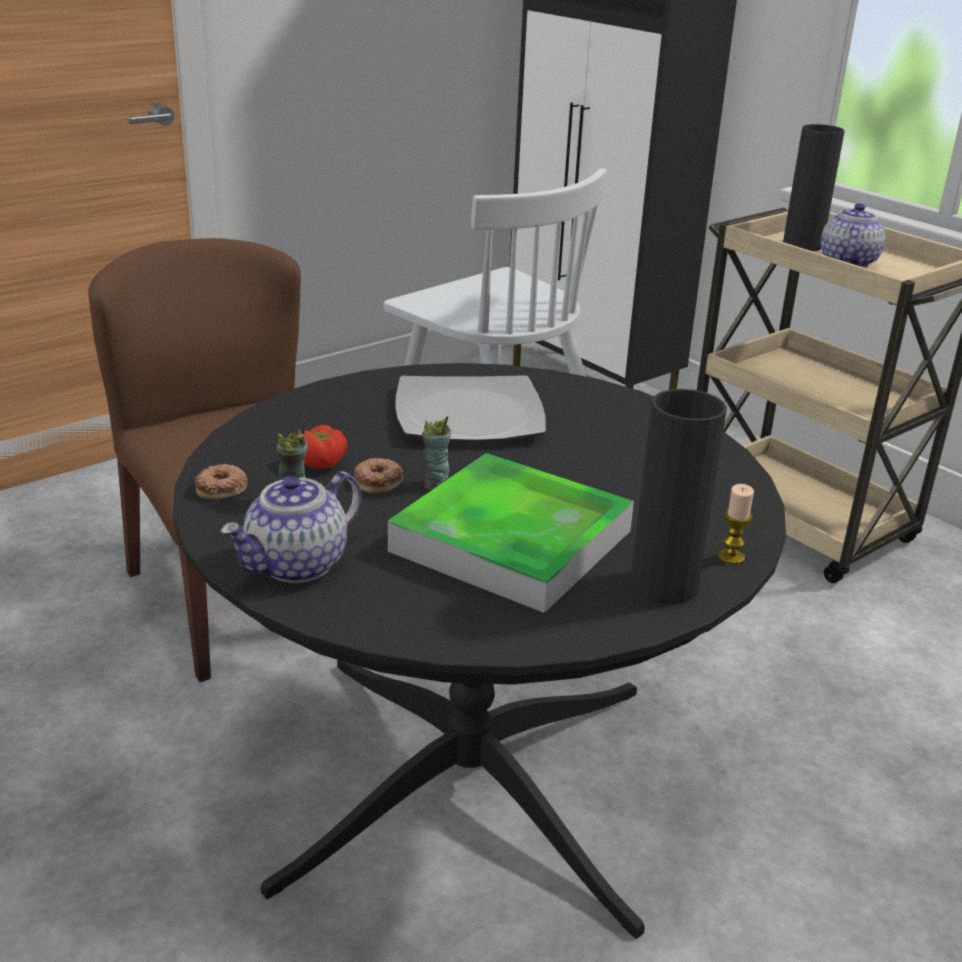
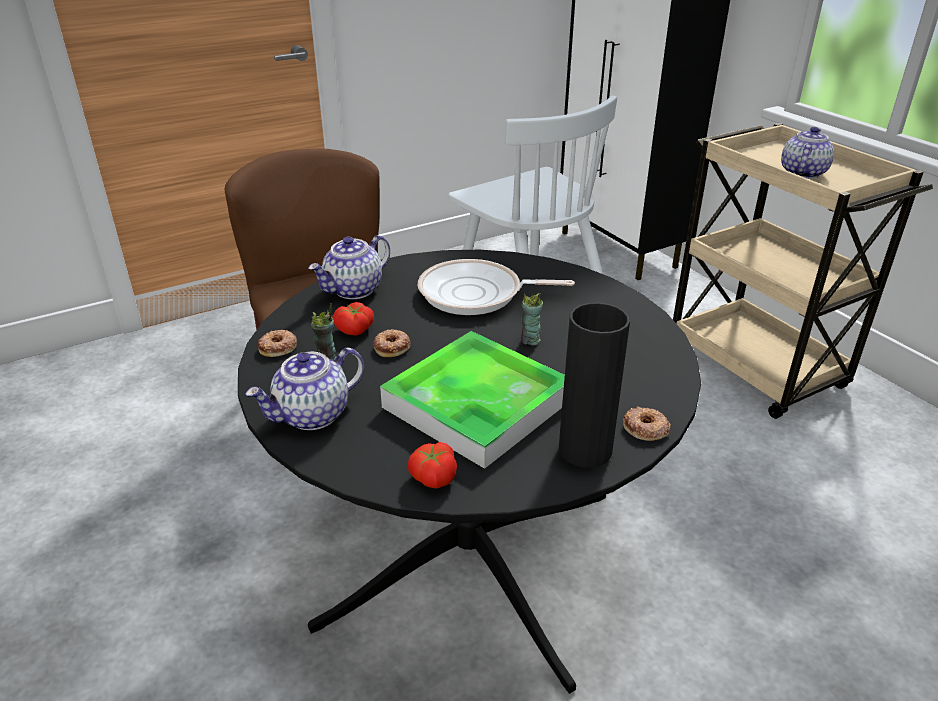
camera: 10 degrees right, 5 degrees up
plate [395,375,546,442] -> frying pan [418,259,575,315]
cup [422,416,452,490] -> cup moved to [521,293,543,346]
candle [718,484,754,565] -> donut [623,406,671,441]
black vase [783,124,845,251] -> none
none -> teapot [309,235,390,299]
none -> tomato [407,442,457,489]

